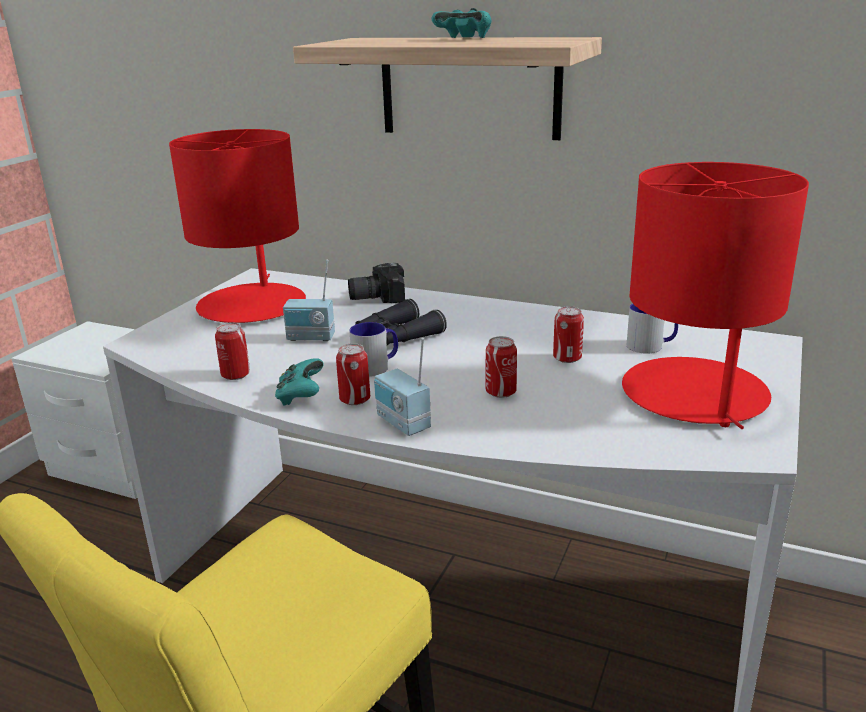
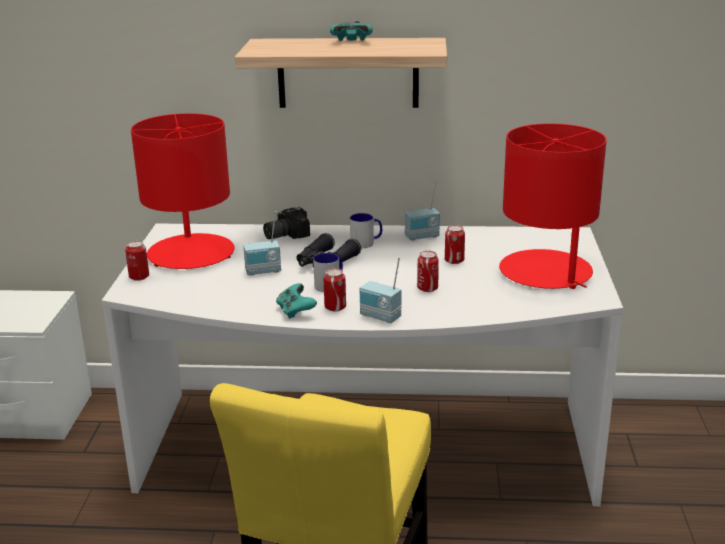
camera: 20 degrees left, 0 degrees up
can [215,322,250,380] -> can moved to [125,241,149,281]
mug [627,303,678,353] -> mug moved to [350,213,382,248]
none -> radio [405,180,440,241]

